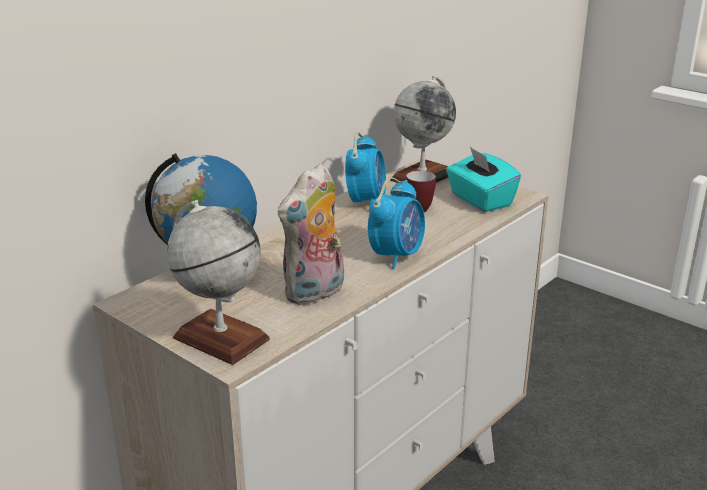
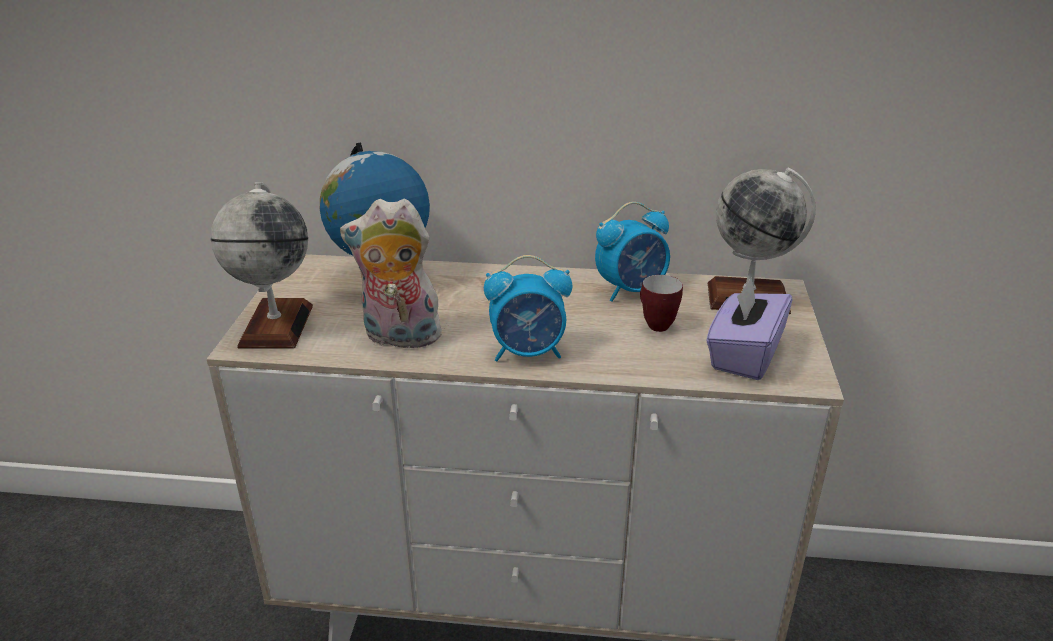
camera: 55 degrees right, 5 degrees up
turquoise tissue box [446,147,521,212] -> purple tissue box [706,277,792,380]

